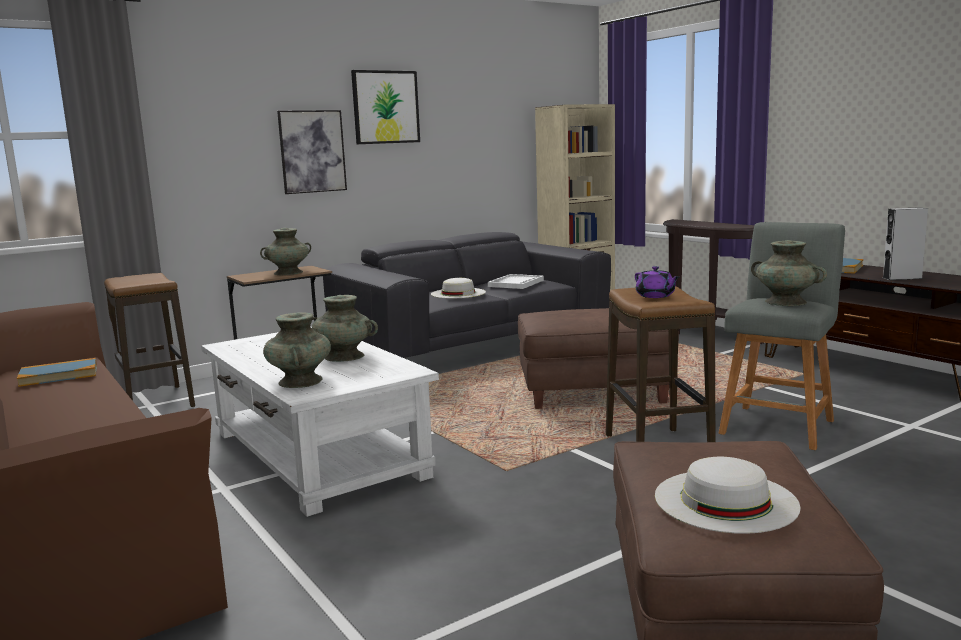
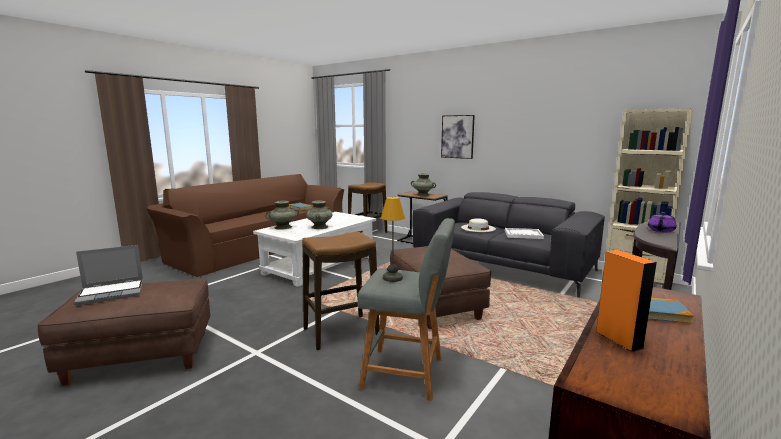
camera: 70 degrees right, 0 degrees up
picture [351,70,420,144] -> none
purple teapot [635,266,679,298] -> purple teapot moved to [648,212,677,232]
white hat [655,457,801,534] -> laptop [74,245,143,305]
turquoise vase [751,240,827,306] -> table lamp [381,197,405,282]
grey speaker [883,207,928,280] -> orange speaker [596,250,657,352]

